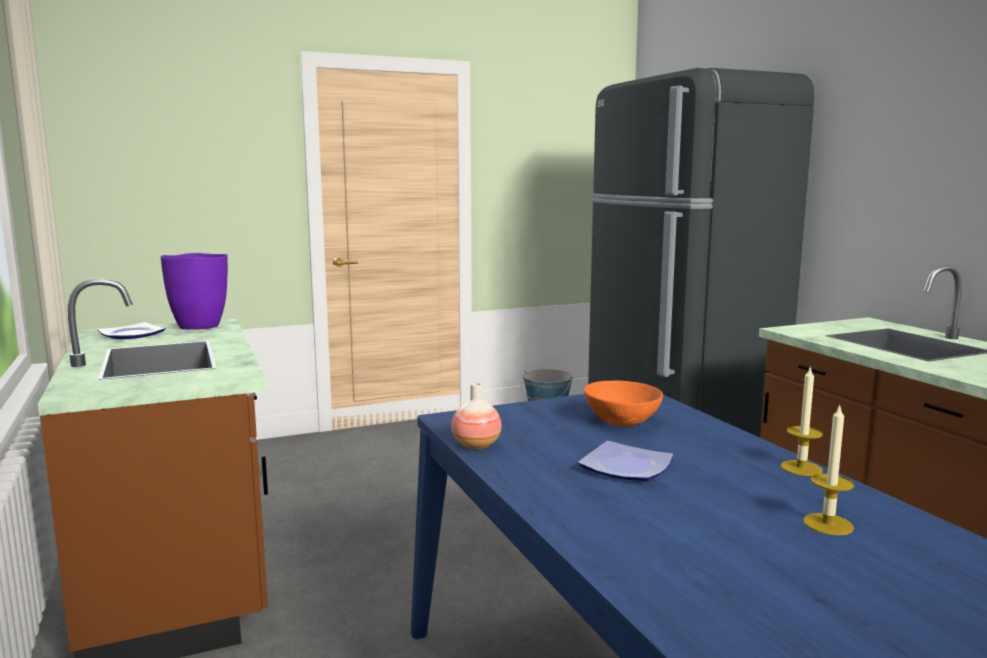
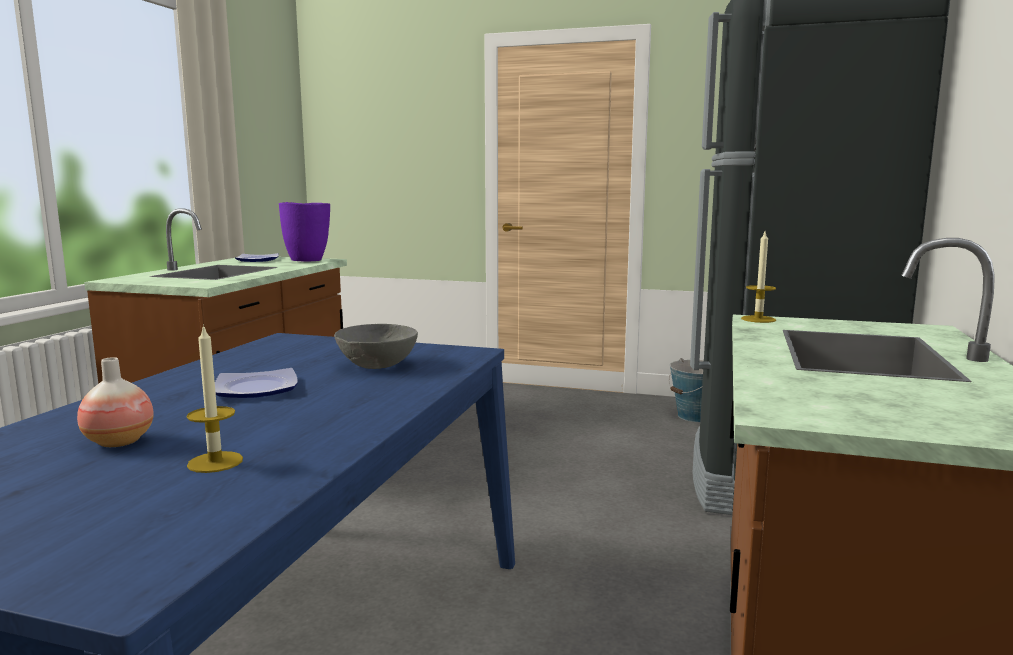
camera: 40 degrees right, 0 degrees up
vase [451,383,501,450] -> vase moved to [77,357,154,447]
orange bowl [584,380,663,427] -> grey bowl [334,324,418,369]
candle [781,366,823,476] -> candle moved to [741,232,776,323]

